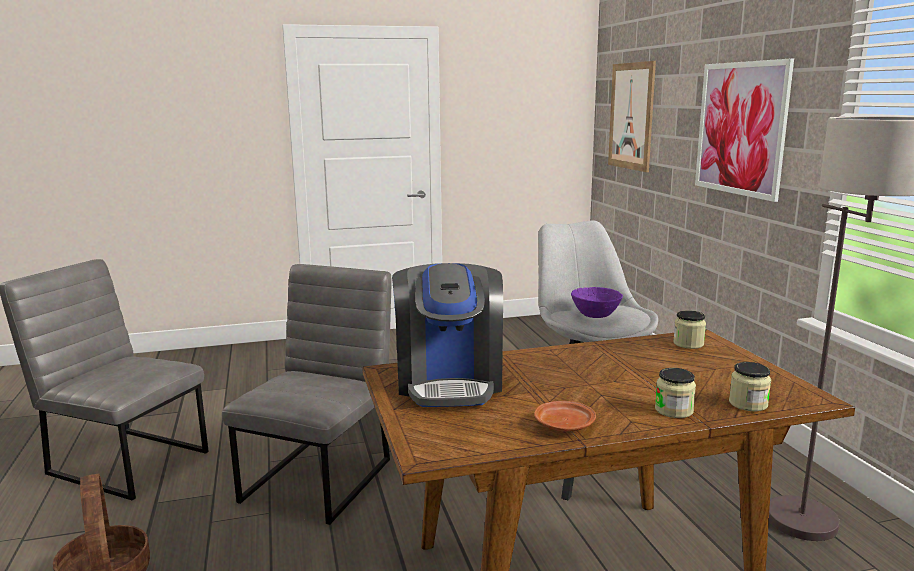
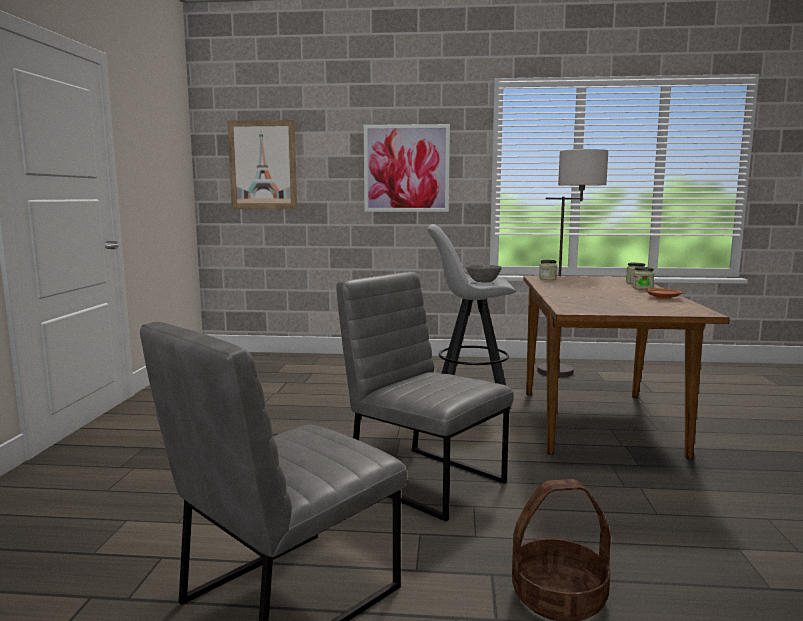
camera: 70 degrees left, 5 degrees down
coffee machine [392,263,503,407] -> none
purple bowl [571,287,623,318] -> grey bowl [466,265,502,282]

